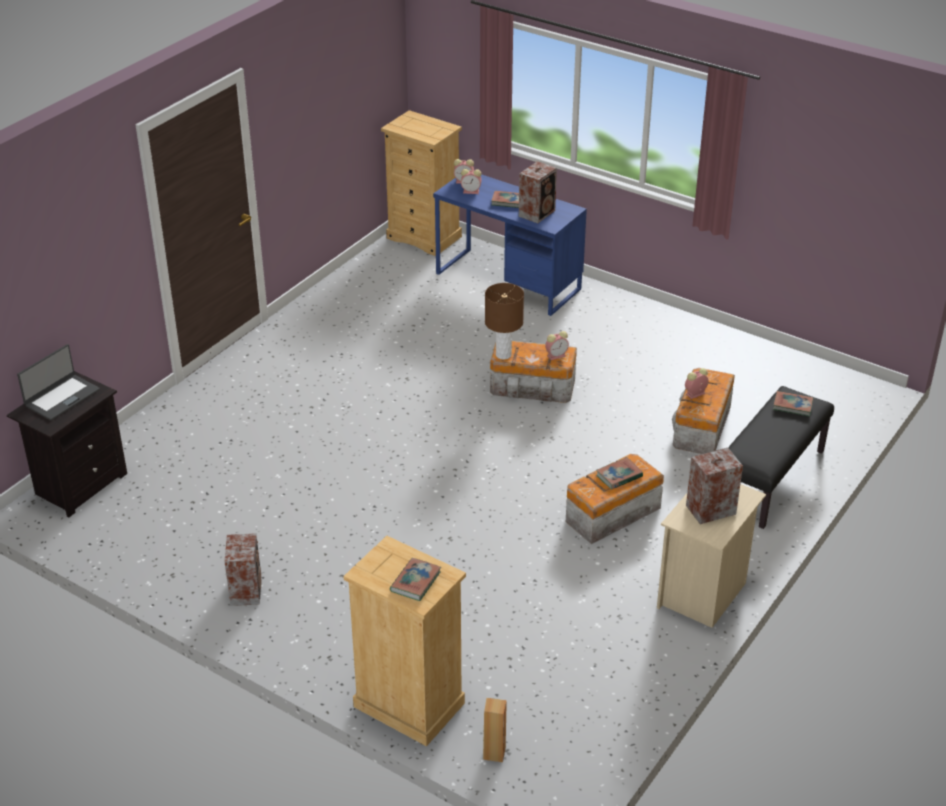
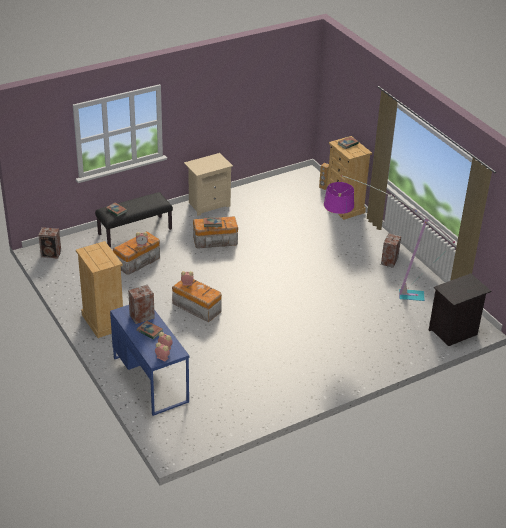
camera: 155 degrees left, 0 degrees up
laptop [17,344,100,420] -> none
beige dresser [381,110,462,256] -> beige dresser moved to [76,241,123,338]
brown table lamp [485,283,524,360] -> none
speaker [686,448,743,524] -> speaker moved to [38,227,61,259]
none -> floor lamp [324,175,455,301]

